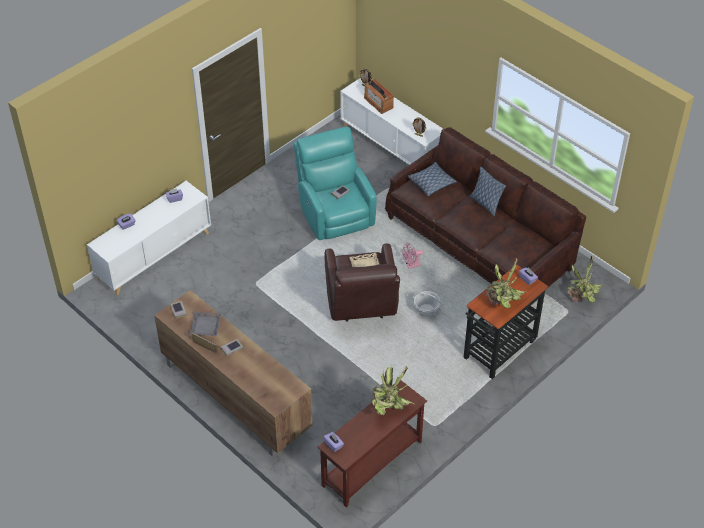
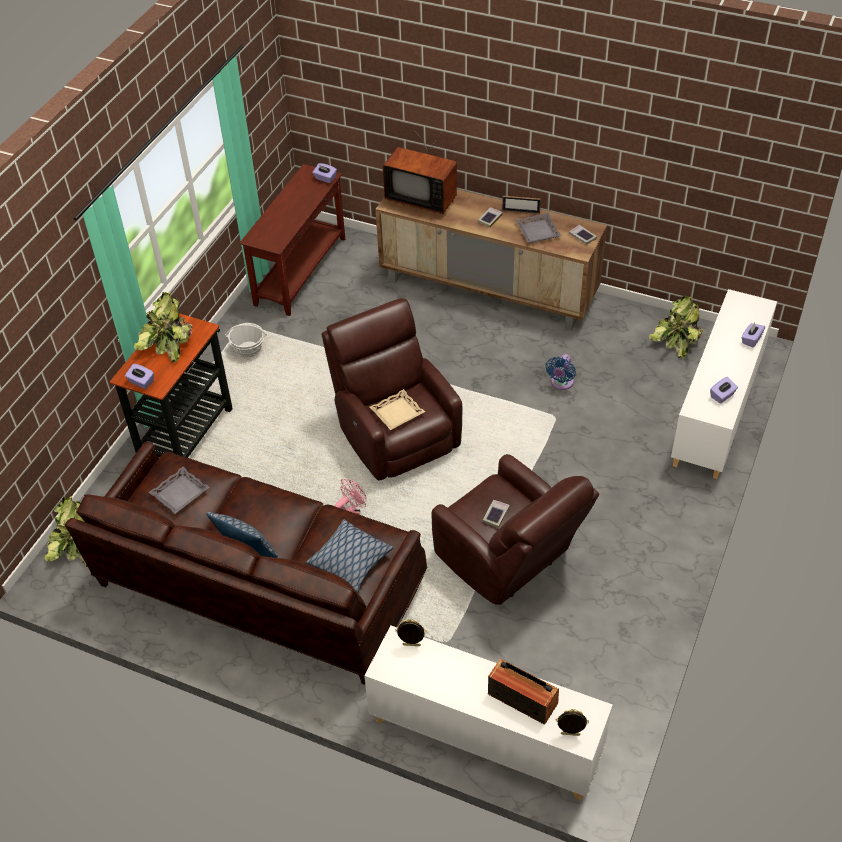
camera: 160 degrees right, 0 degrees up
turquoise armchair [294,127,377,240] -> brown armchair [432,454,599,605]
potted plant [371,366,415,415] -> potted plant moved to [649,295,704,359]
basket [413,291,442,317] -> basket moved to [225,323,267,357]
none -> grey tray [149,467,209,514]
none -> television [383,130,457,214]
none -> blue fan [546,354,576,390]

